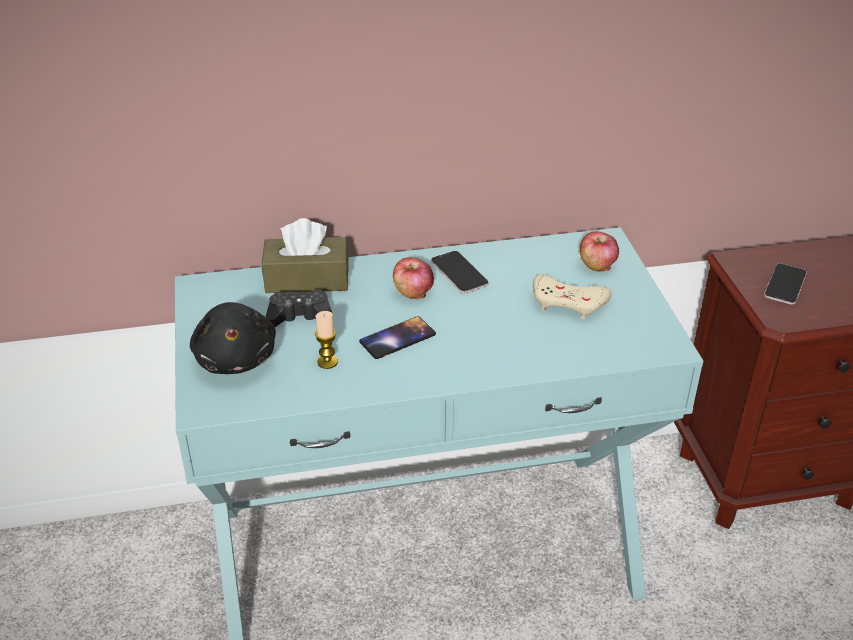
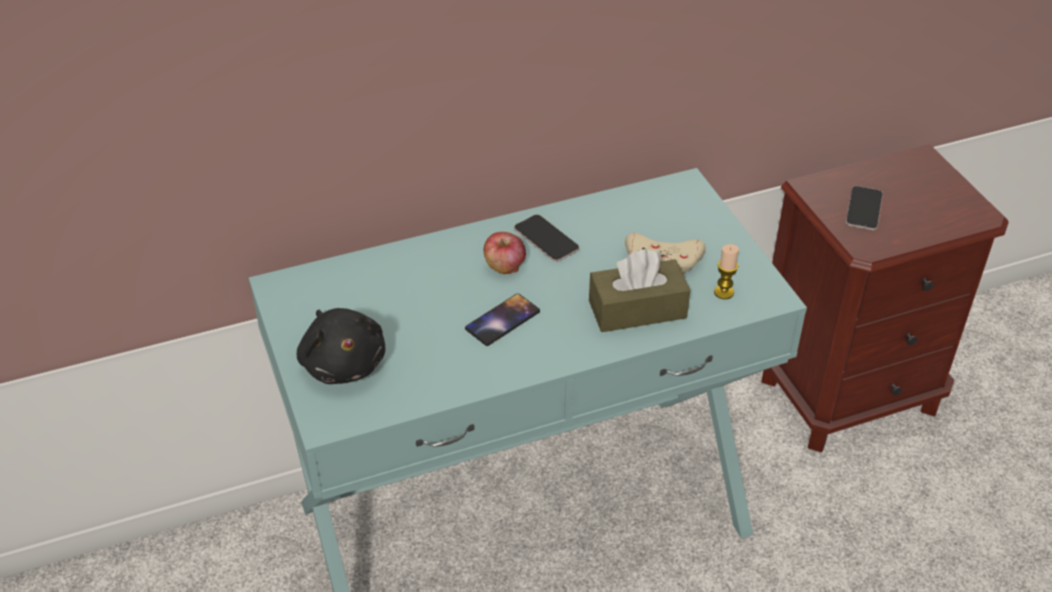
camera: 10 degrees left, 5 degrees up
brown tissue box [262,218,349,293] -> brown tissue box moved to [589,249,690,332]
black game controller [266,289,332,327] -> none
candle [315,311,338,369] -> candle moved to [714,244,739,299]
apple [580,231,619,272] -> none

